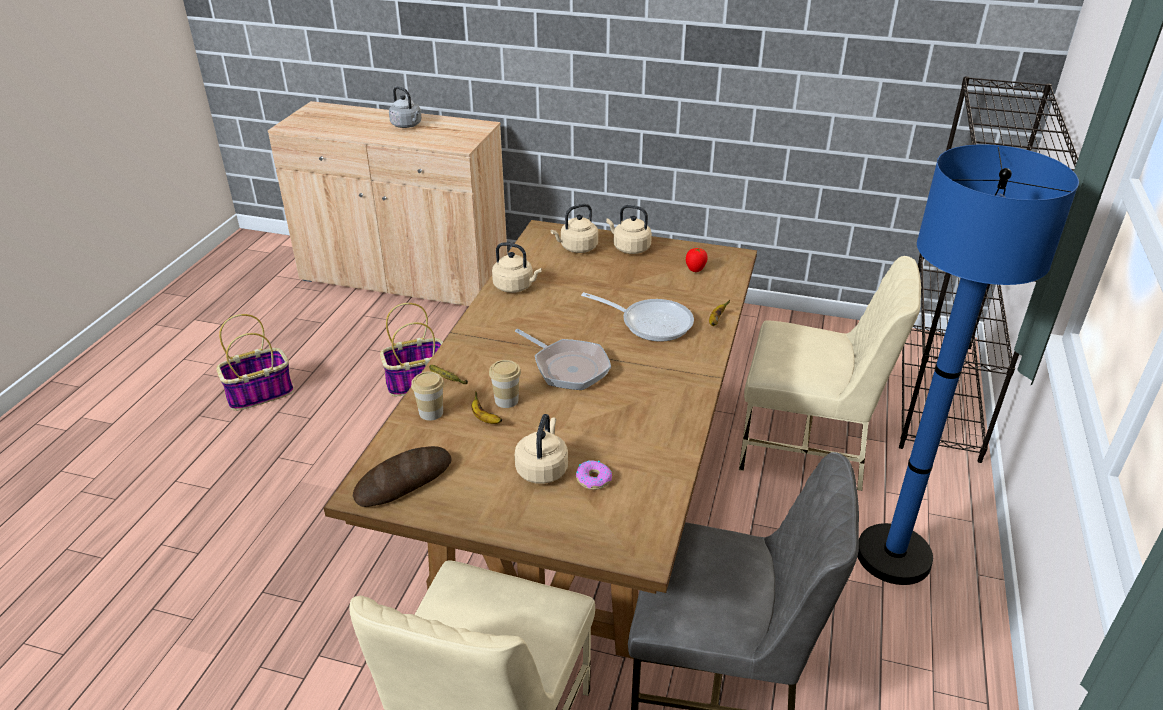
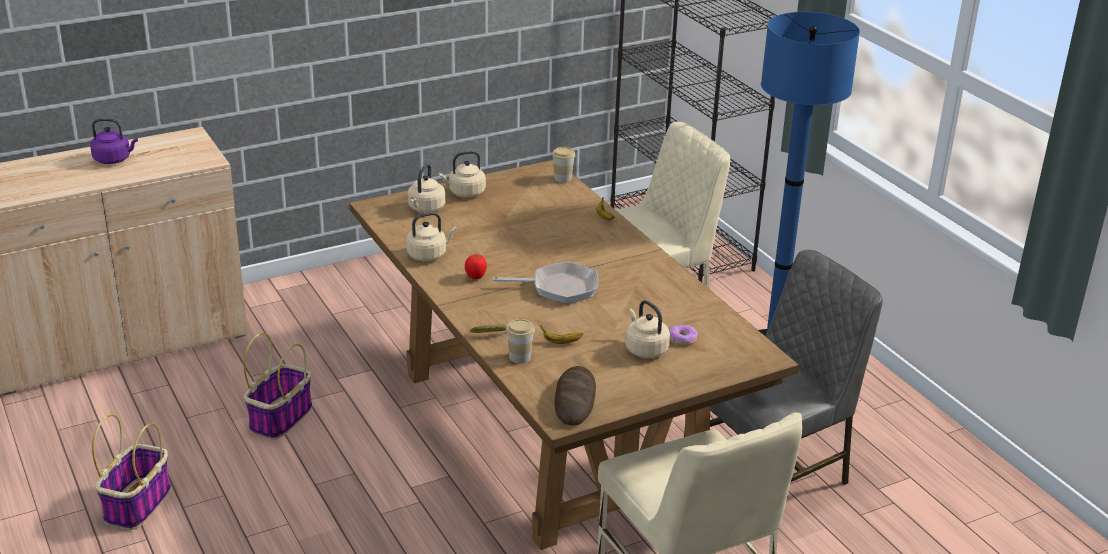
camera: 45 degrees left, 5 degrees down
grey kettle [389,86,421,128] -> purple kettle [90,118,138,164]
cup [489,360,521,408] -> cup moved to [552,147,575,183]
frying pan [581,292,694,342] -> none
tomato [686,248,708,272] -> tomato moved to [465,254,487,279]

